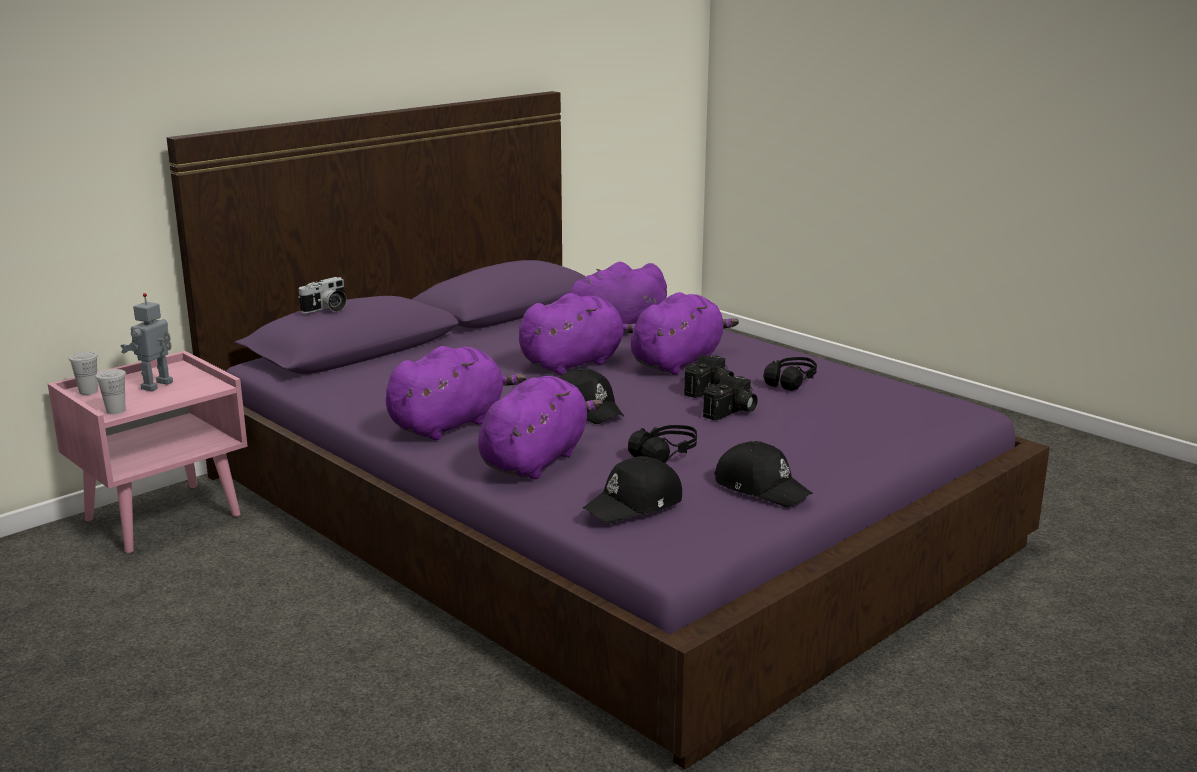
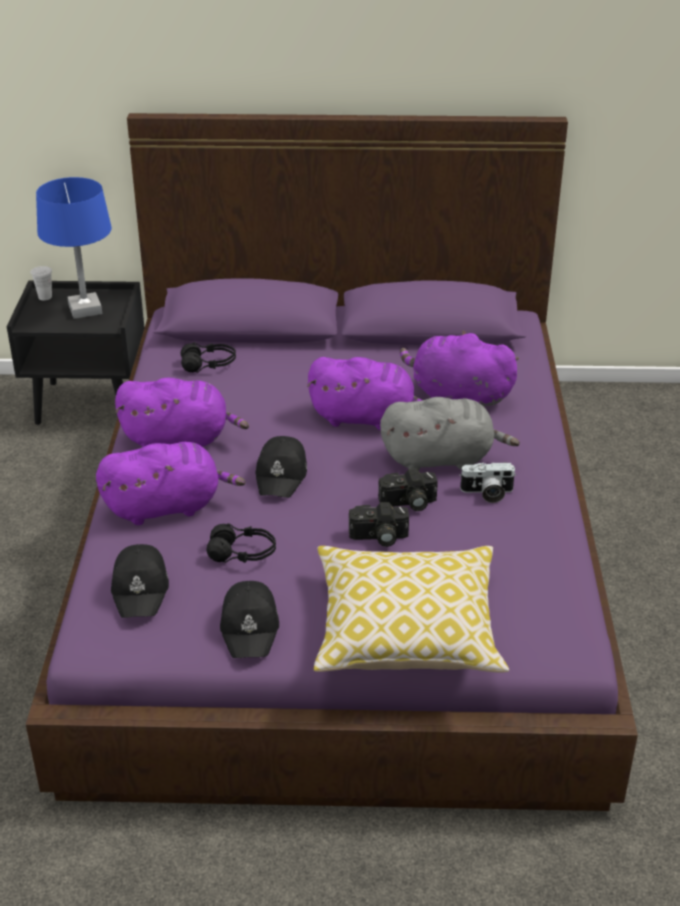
camera: 45 degrees right, 15 degrees up
pink nightstand [48,351,248,553] -> black nightstand [7,281,145,425]
white cup [96,369,126,414] -> none
toy robot [120,293,173,391] -> blue table lamp [36,177,112,319]
camera [298,277,346,313] -> camera moved to [459,462,516,503]
black cap [583,456,682,523] -> black cap turned 105 degrees counterclockwise [111,544,169,618]
purple plush toy [631,292,739,375] -> grey plush toy [380,397,520,471]
black headphones [764,357,817,391] -> black headphones moved to [181,342,236,373]
none -> pillow [314,546,509,673]

